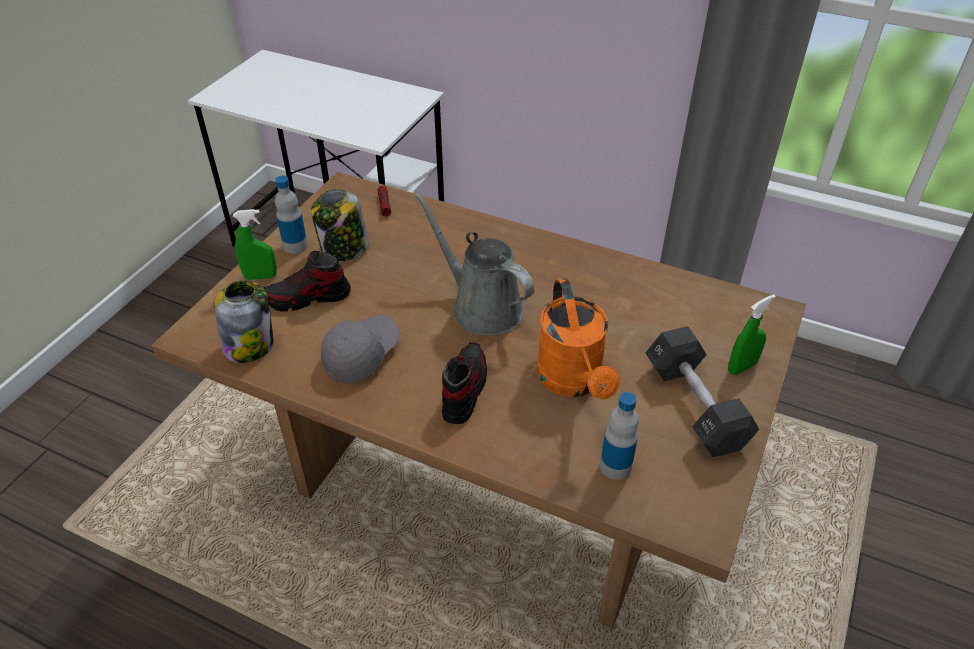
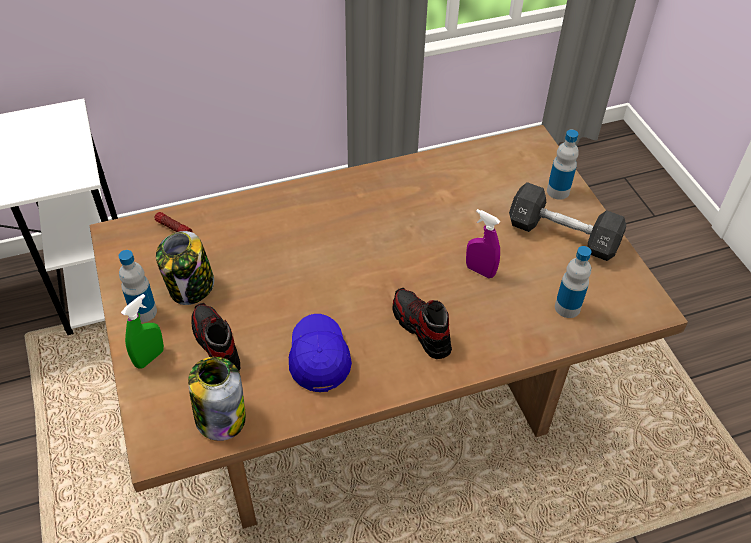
camera: 45 degrees left, 5 degrees up
shoe [263,251,351,311] -> shoe turned 120 degrees clockwise [191,303,240,371]
grey cap [321,315,400,384] -> blue cap [289,314,352,392]
grey watering can [415,192,534,336] -> none
orange watering can [537,278,620,400] -> purple spray bottle [466,209,500,278]
green spray bottle [728,294,776,375] -> bottle [547,130,578,200]

